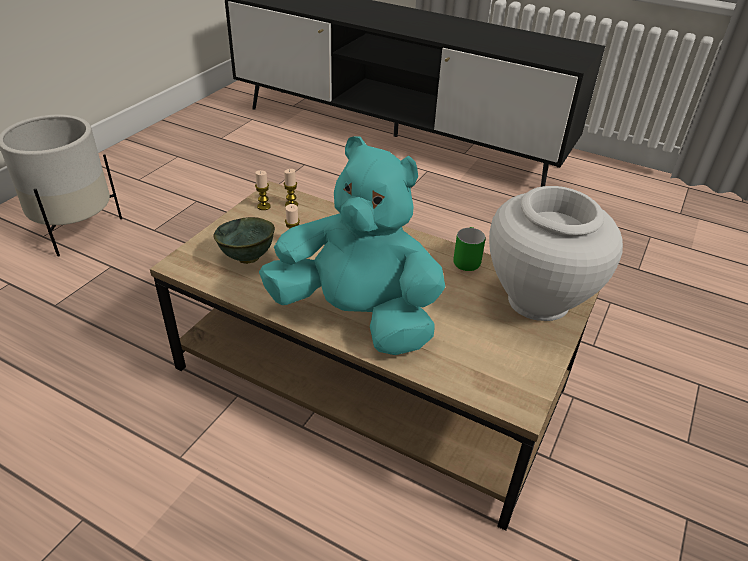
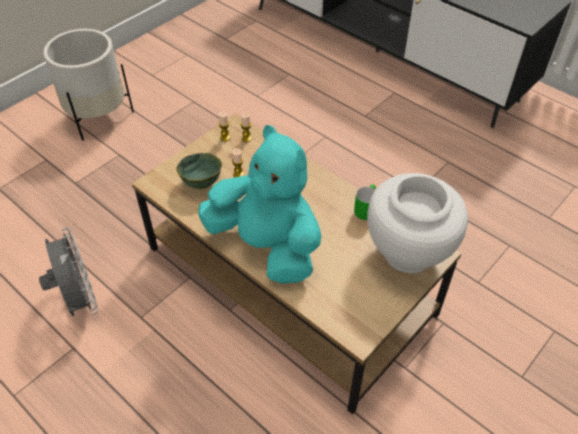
camera: 15 degrees right, 10 degrees up
none -> grey fan [39,228,98,316]

